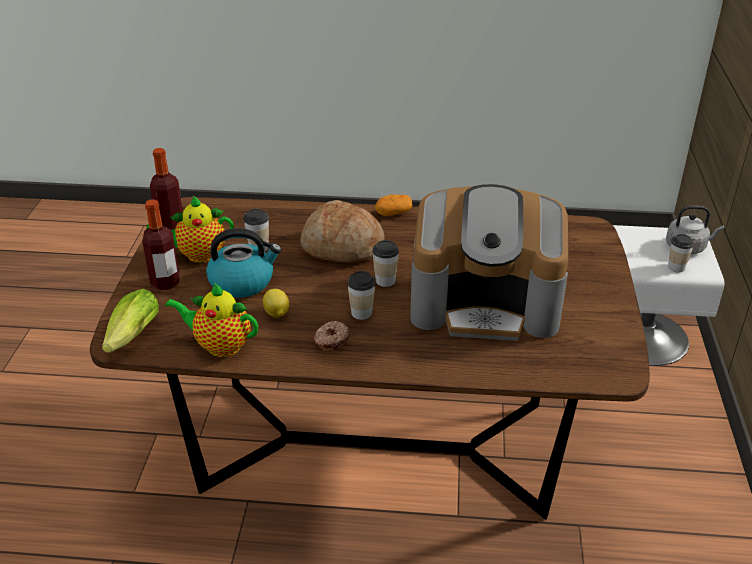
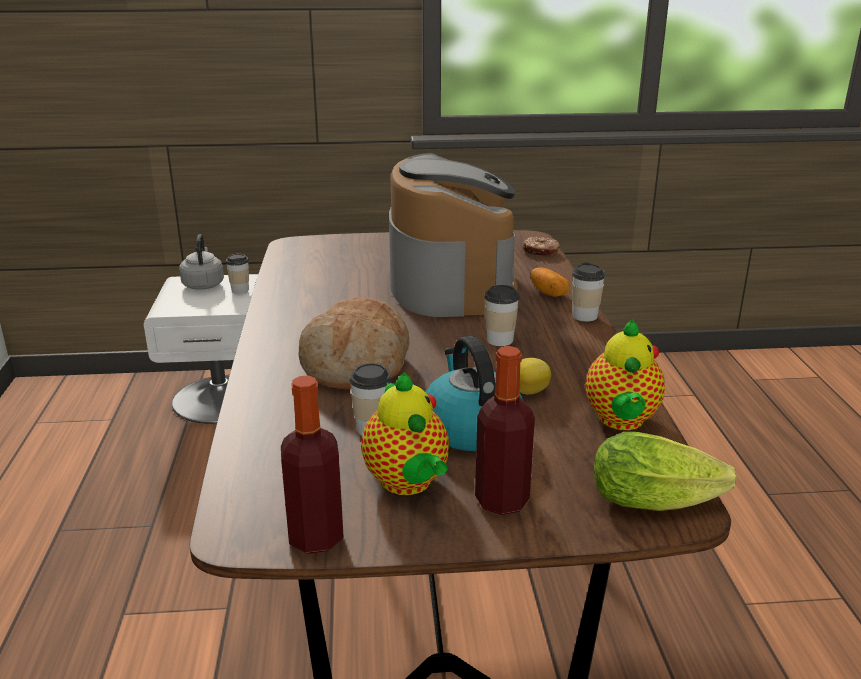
camera: 100 degrees left, 10 degrees down
donut [314,321,350,351] -> donut moved to [523,237,560,256]
cup [372,240,399,287] -> cup moved to [572,262,605,322]
potato [375,194,412,216] -> potato moved to [531,267,570,297]

